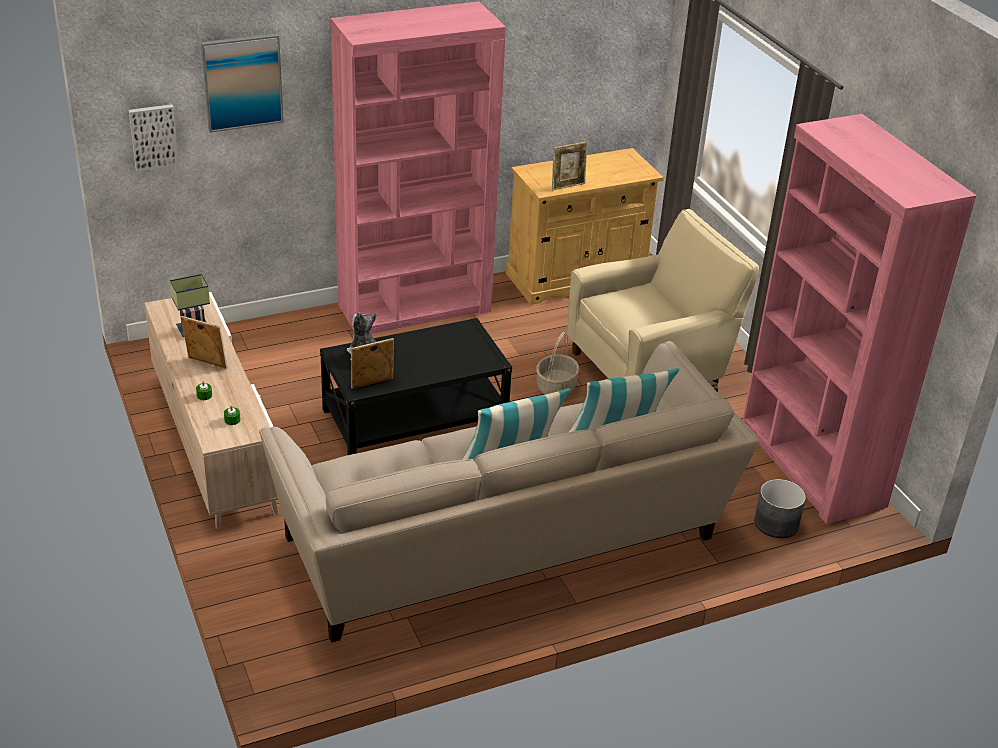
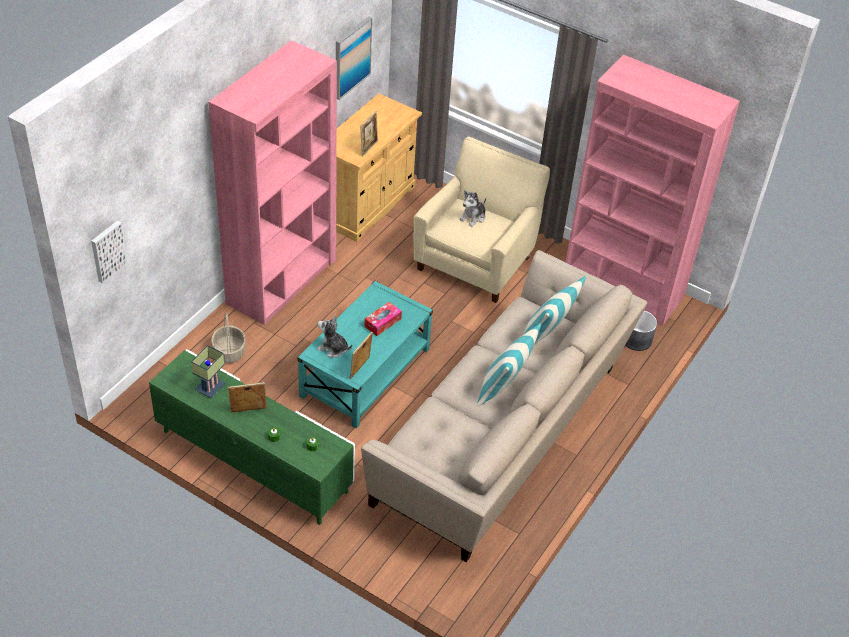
camera: 35 degrees left, 10 degrees up
beige tv stand [145,292,279,529] -> green tv stand [149,349,355,525]
picture [201,33,284,133] -> picture moved to [336,16,372,100]
black coffee table [320,318,512,455] -> turquoise coffee table [298,281,433,429]
basket [536,332,579,395] -> basket moved to [211,312,246,363]
none -> tissue box [364,302,402,336]
none -> plush toy [460,190,486,227]

